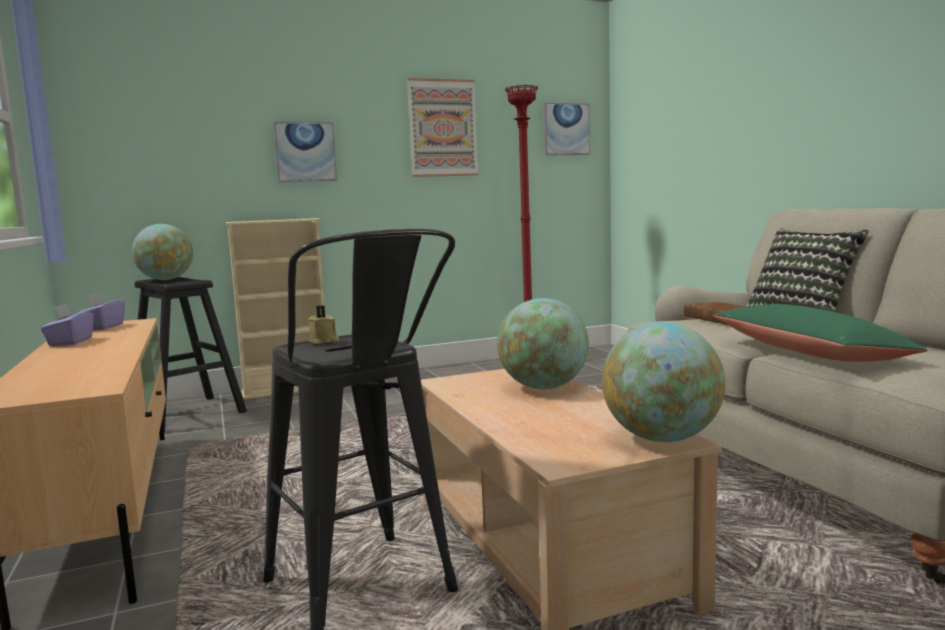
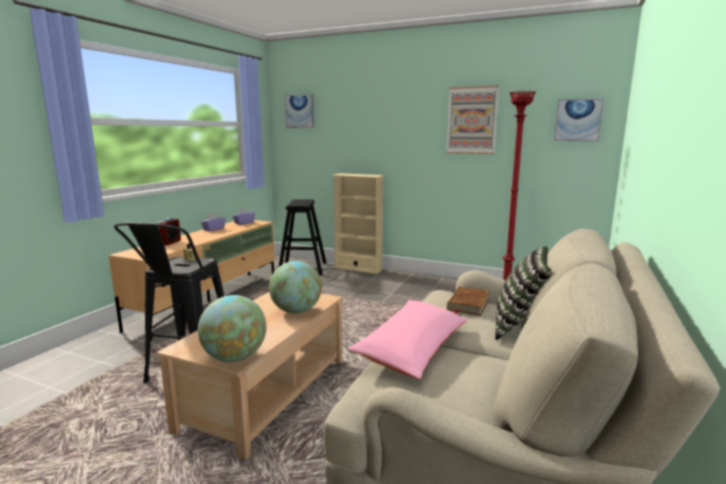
camera: 45 degrees right, 5 degrees up
globe [132,224,193,280] -> none
picture [273,122,337,182] -> picture moved to [285,94,314,128]
green pillow [713,304,928,362] -> pink pillow [348,300,467,379]
none -> alarm clock [156,218,181,245]

